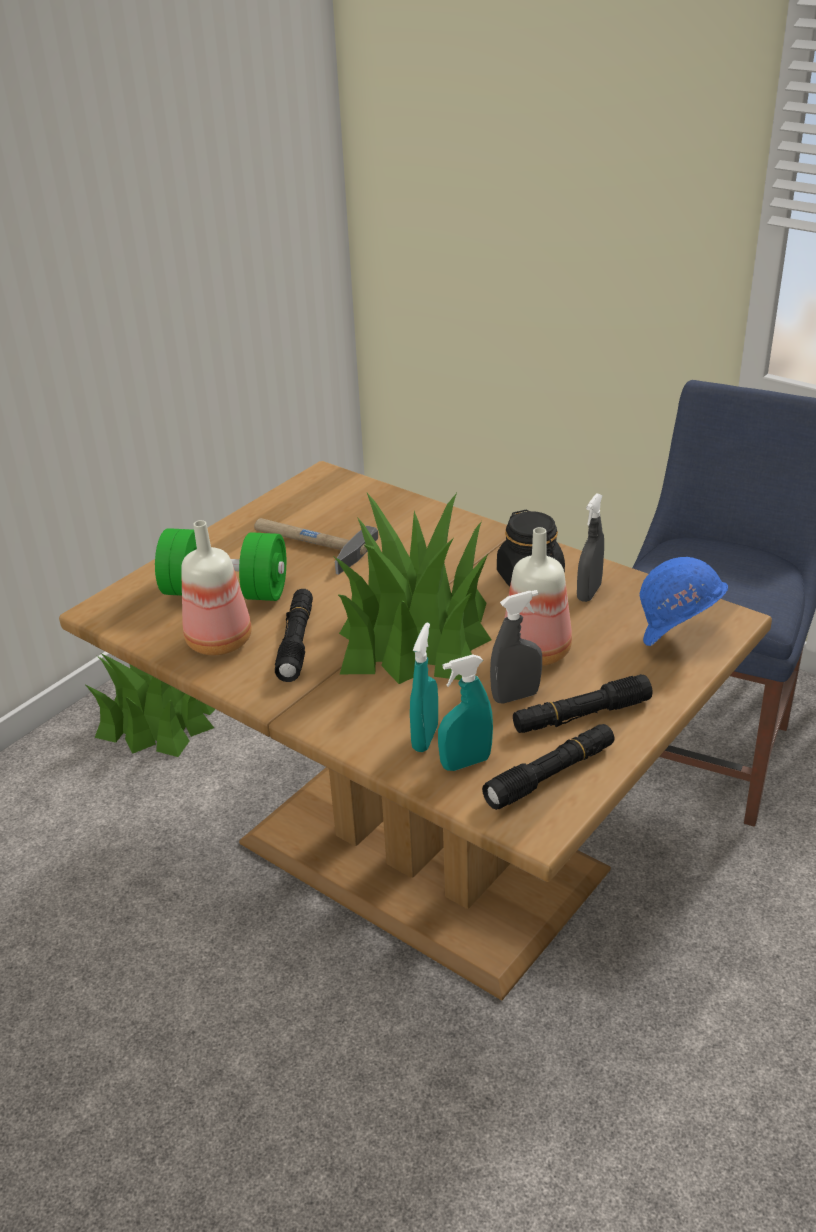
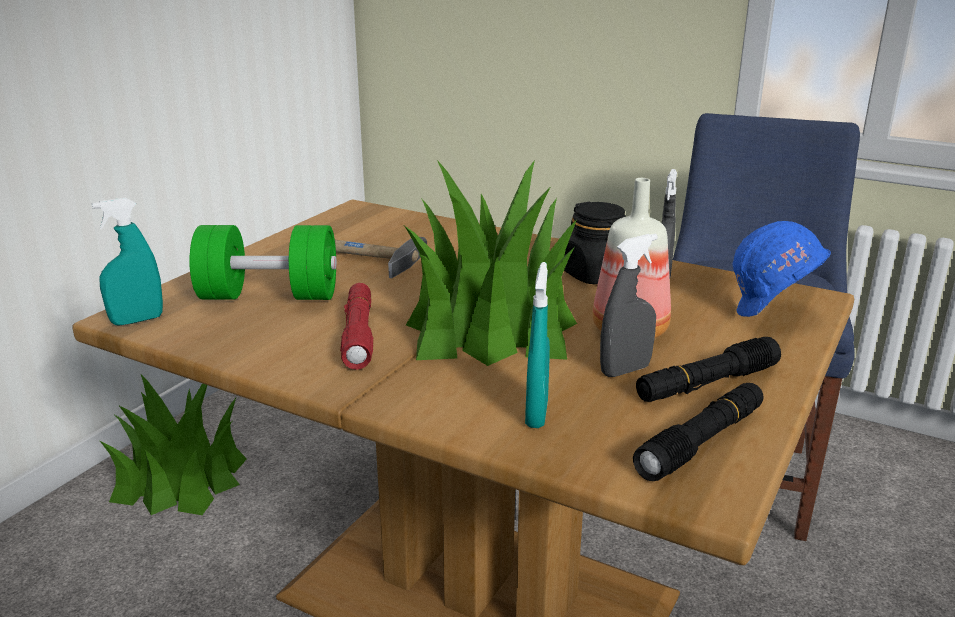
camera: 10 degrees left, 10 degrees down
bottle [181,520,252,655] -> none
black flashlight [275,589,313,682] -> red flashlight [340,283,373,370]
turquoise spray bottle [438,654,493,771] -> turquoise spray bottle moved to [92,198,163,326]

